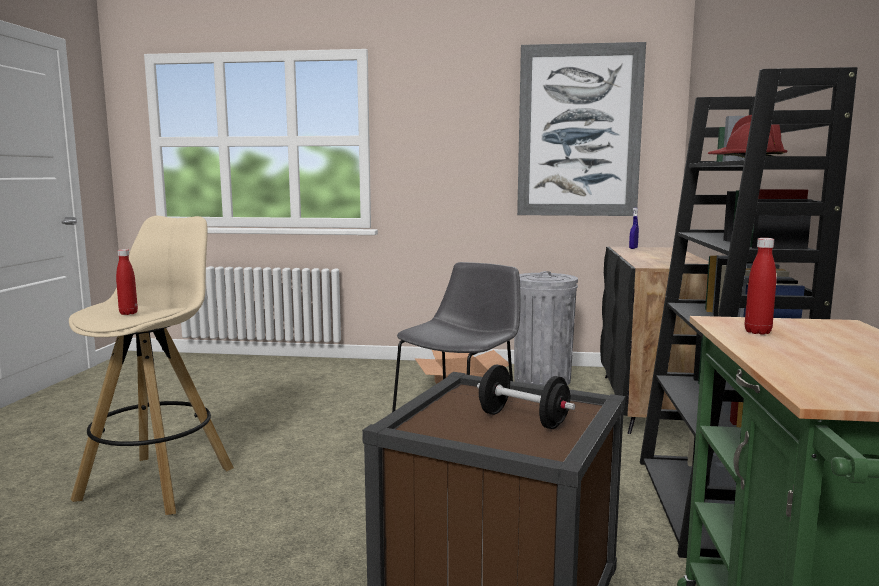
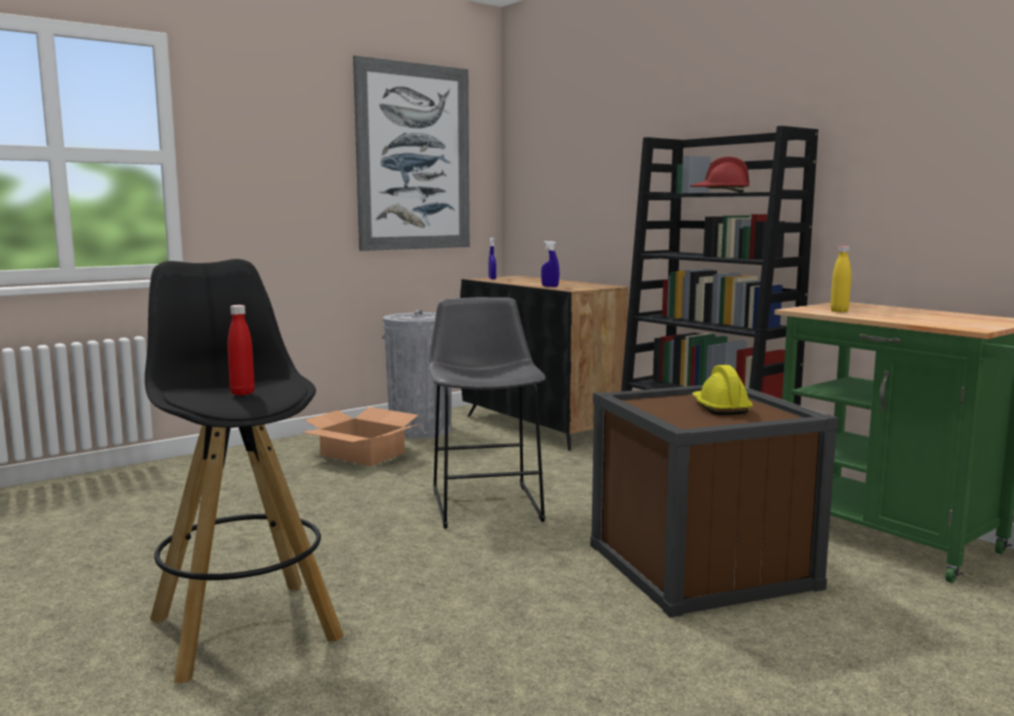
camera: 45 degrees left, 0 degrees up
beige stool [69,216,234,515] -> black stool [145,259,344,683]
black dumbbell [477,365,575,429] -> yellow hard hat [692,365,753,415]
red bottle [745,238,776,335] -> yellow bottle [830,246,851,312]
none -> blue spray bottle [541,241,559,287]

